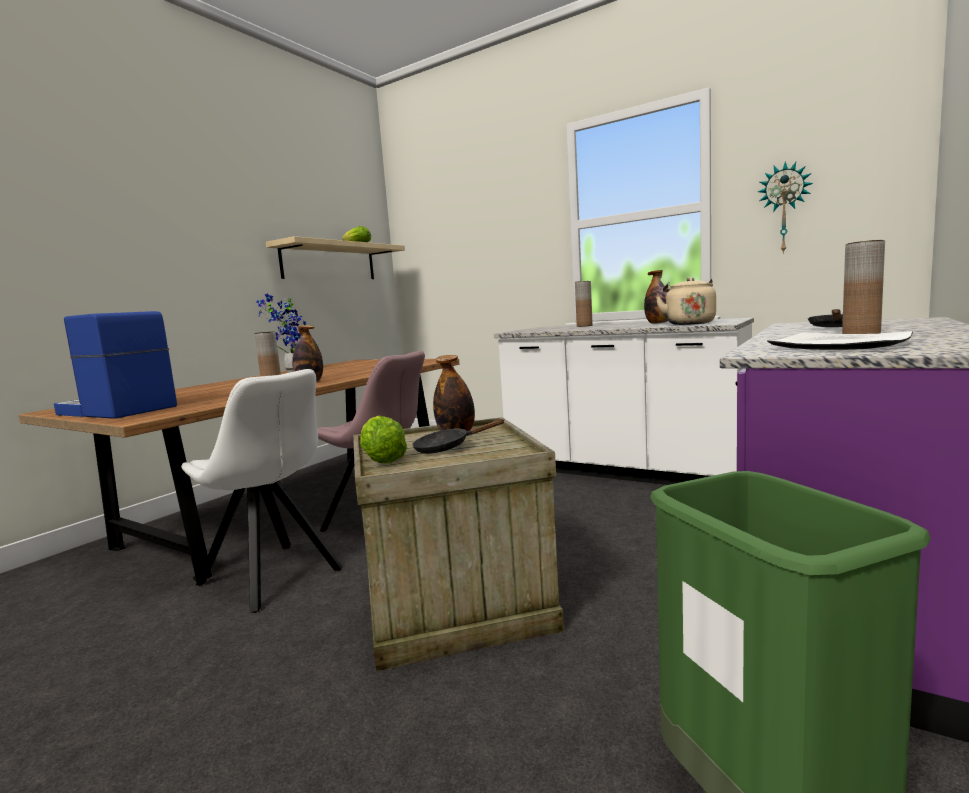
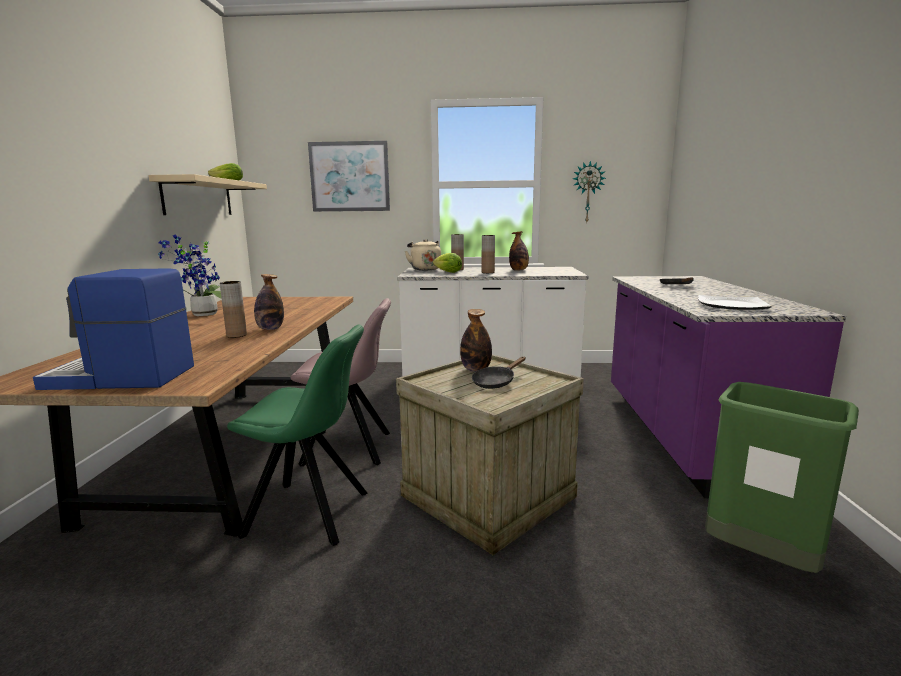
camera: 30 degrees left, 5 degrees up
white chair [181,369,343,613] -> green chair [227,325,368,546]
lettuce [360,415,407,463] -> lettuce moved to [433,253,462,273]
beige kettle [656,277,716,325] -> beige kettle moved to [405,239,441,270]
brown vase [842,240,885,334] -> brown vase moved to [482,235,495,273]
none -> picture [308,141,390,212]

